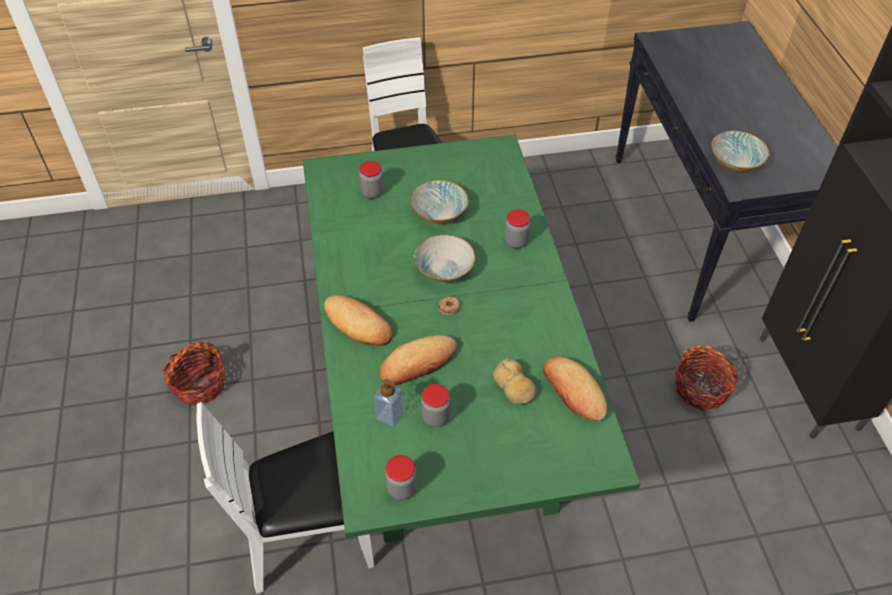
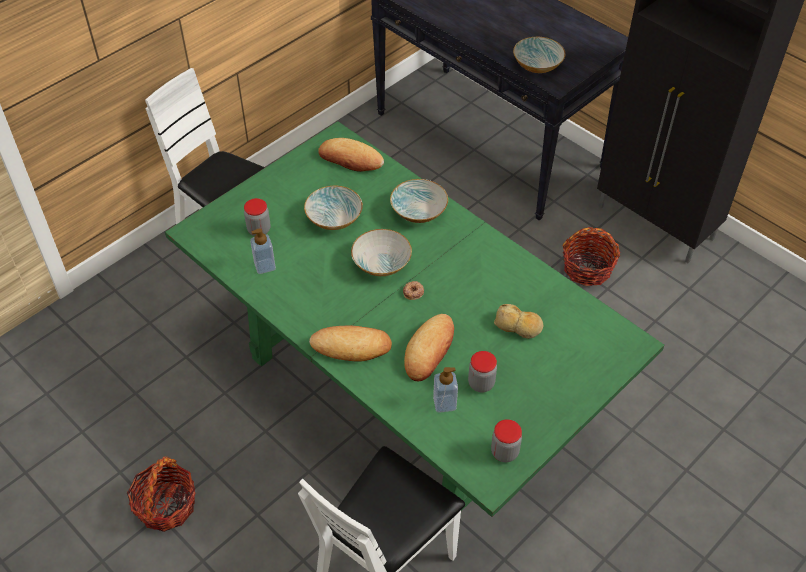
camera: 35 degrees left, 0 degrees up
jar [505,210,530,248] -> bowl [390,179,448,223]
bread [543,356,608,421] -> bread moved to [318,138,384,172]
none -> soap dispenser [250,228,276,274]

